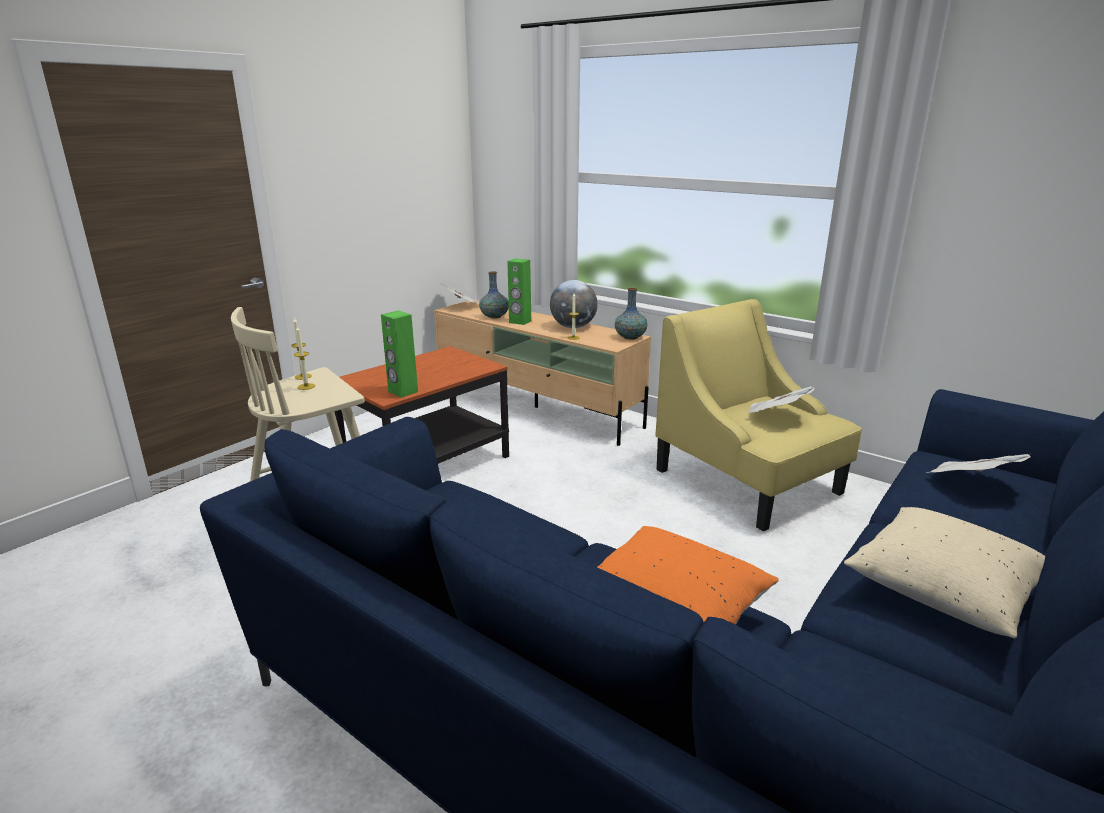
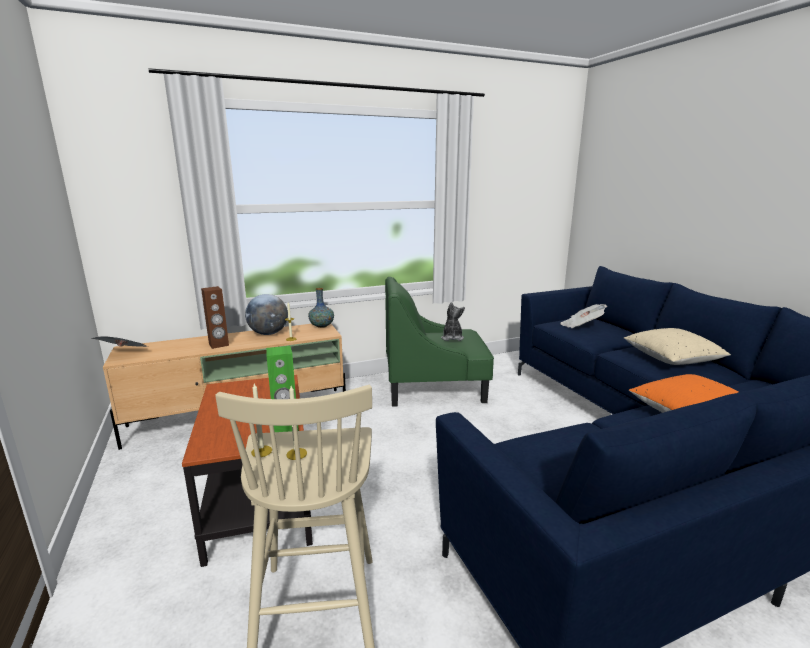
camera: 60 degrees left, 5 degrees down
vase [479,271,509,319] -> none
green speaker [507,258,531,325] -> brown speaker [201,286,229,349]
yellow armchair [656,299,862,531] -> green armchair [385,277,494,407]
newspaper [747,386,815,414] -> plush toy [441,302,465,341]

